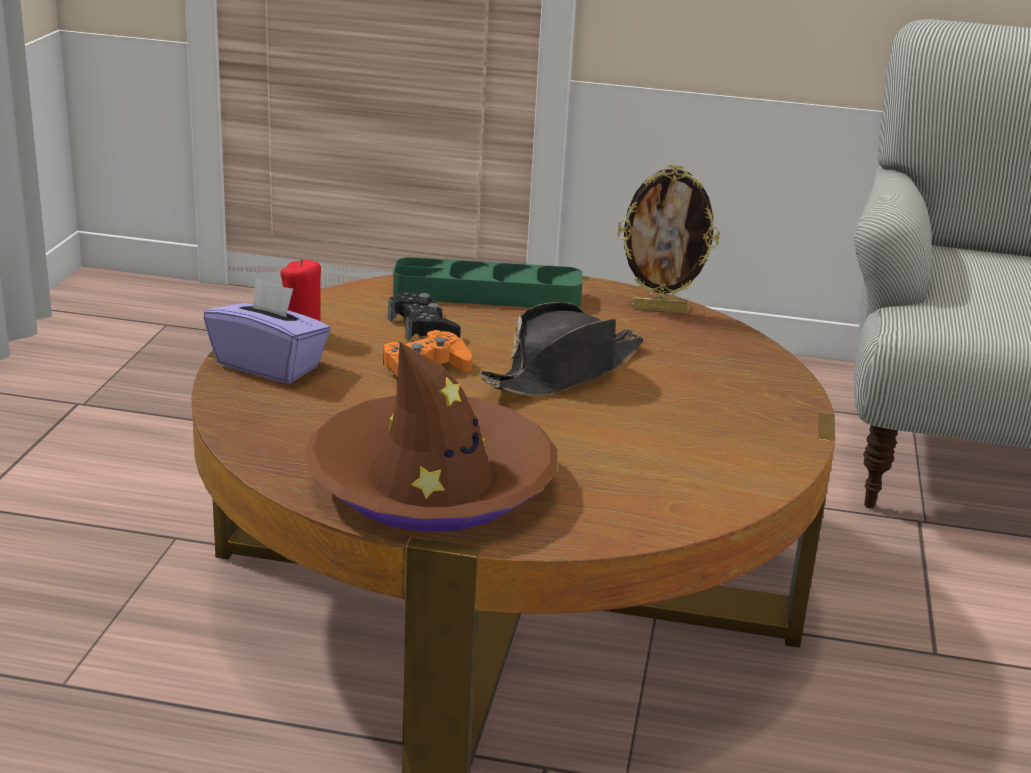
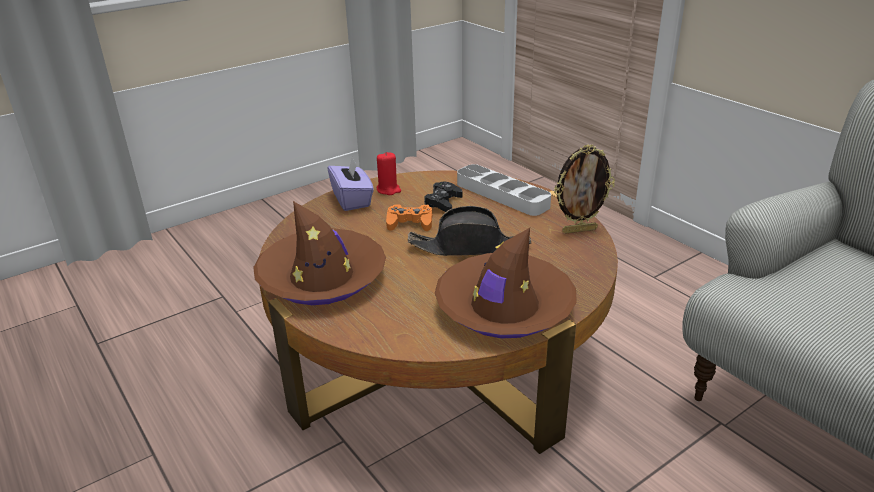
camera: 45 degrees right, 5 degrees up
green tray [393,257,582,307] -> grey tray [457,164,551,216]
picture frame [617,164,720,314] -> picture frame turned 60 degrees counterclockwise [554,144,615,234]
none -> brown hat [435,228,577,338]

